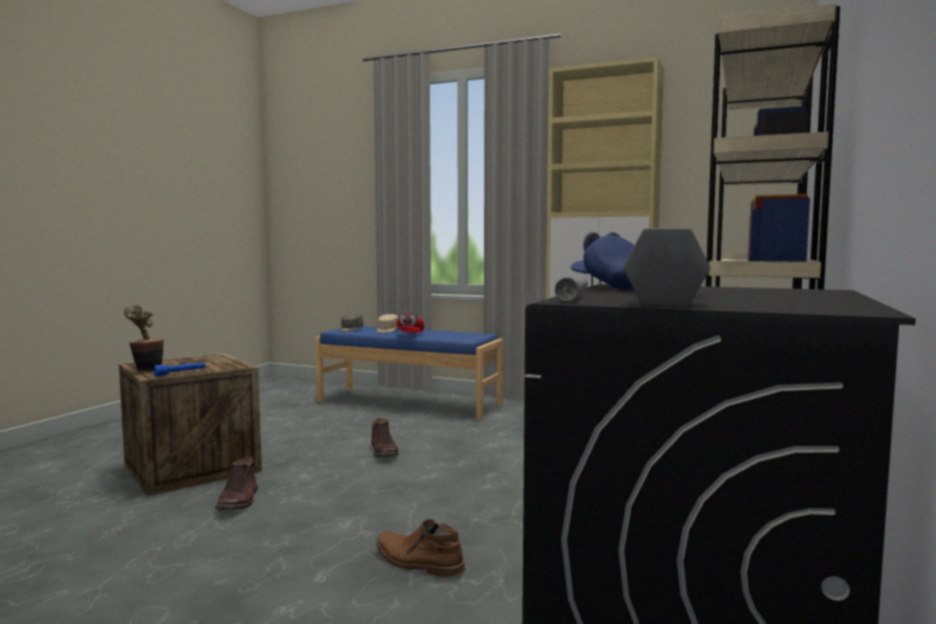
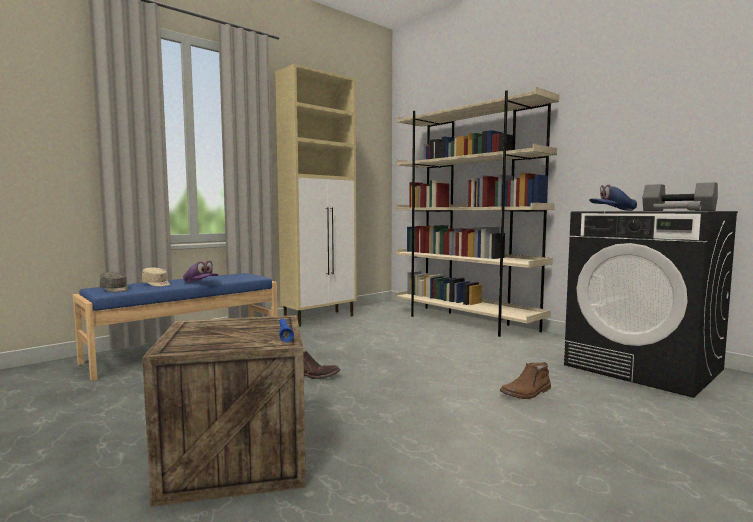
camera: 65 degrees left, 0 degrees up
potted plant [124,305,164,372] -> none
brown boot [215,457,258,510] -> none
red cap [396,313,424,333] -> purple cap [183,261,218,282]

